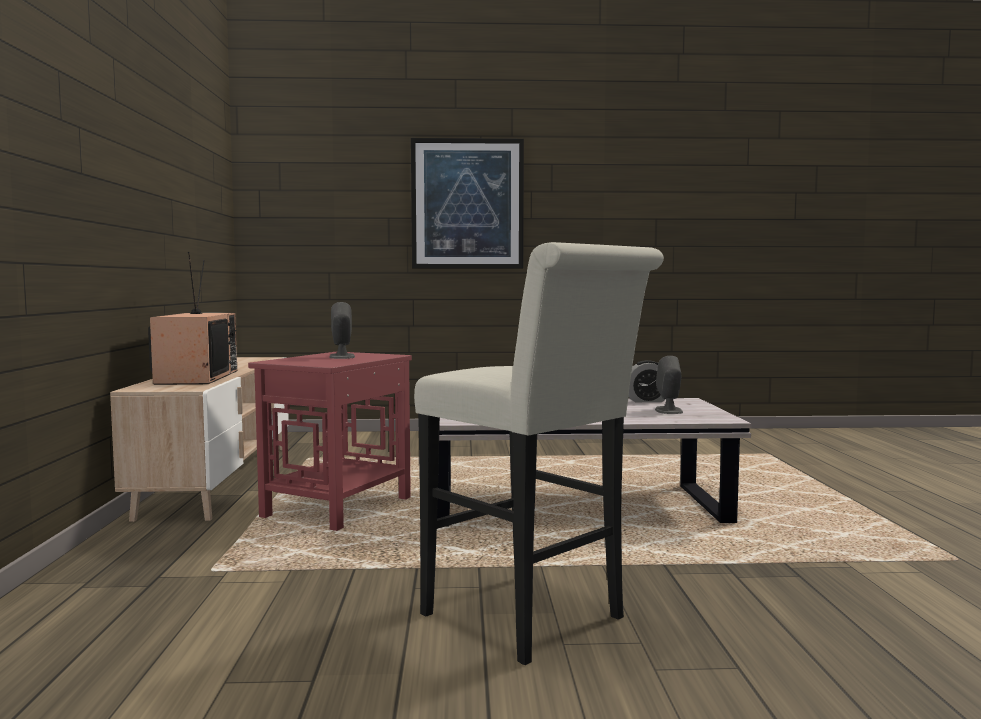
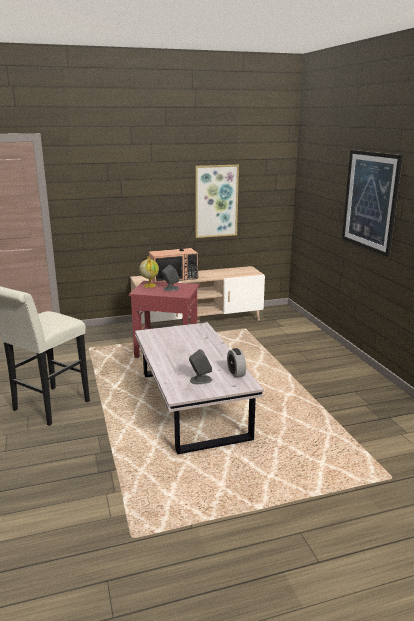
camera: 75 degrees right, 15 degrees up
none -> globe [139,256,159,288]
none -> picture [195,165,239,238]

